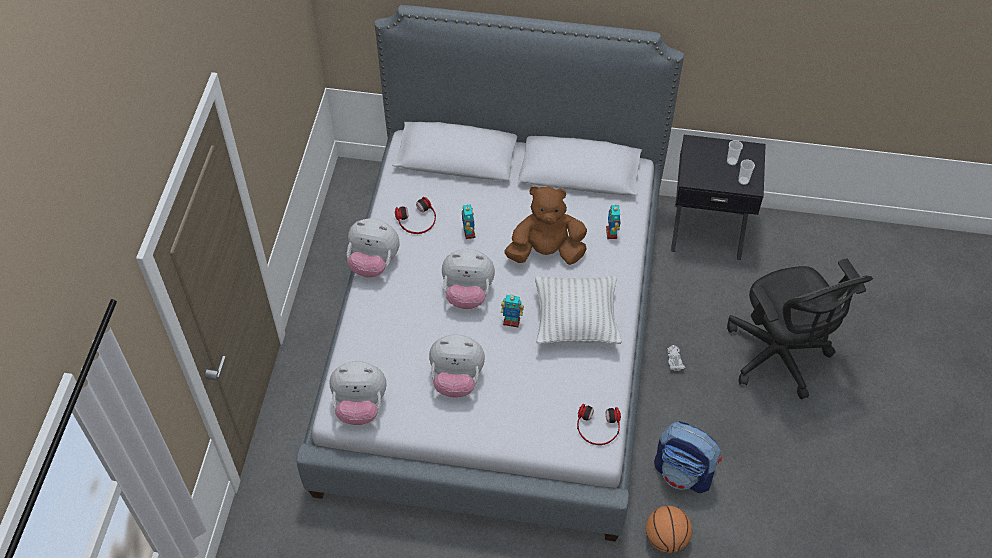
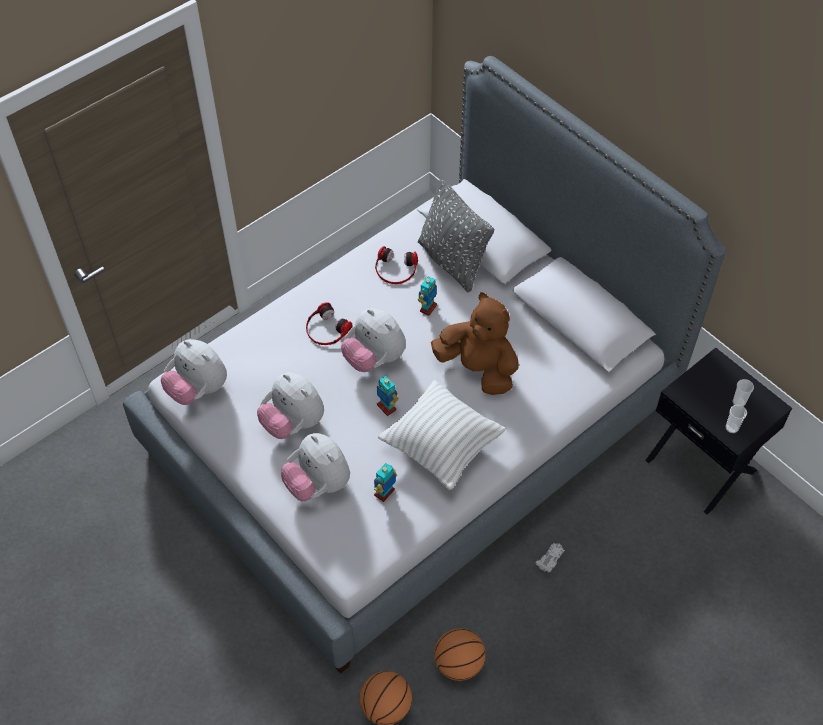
camera: 40 degrees right, 0 degrees up
plush toy [347,218,400,278] -> plush toy moved to [281,433,350,501]
headphones [577,404,621,445] -> headphones moved to [306,302,352,345]
toy robot [606,205,620,239] -> toy robot moved to [374,463,397,502]
backpack [654,421,722,494] -> basketball [434,628,486,681]
black office chair [727,258,873,399] -> none
none -> grey pillow [418,179,494,292]

